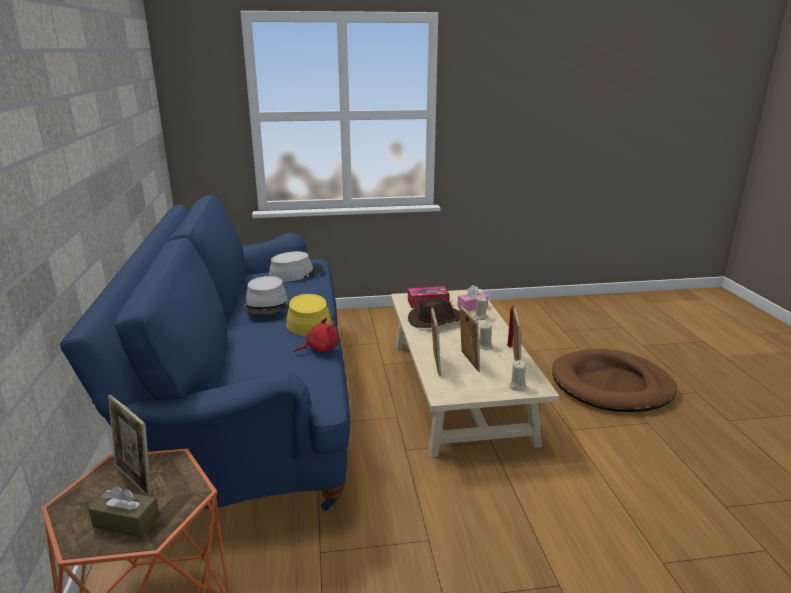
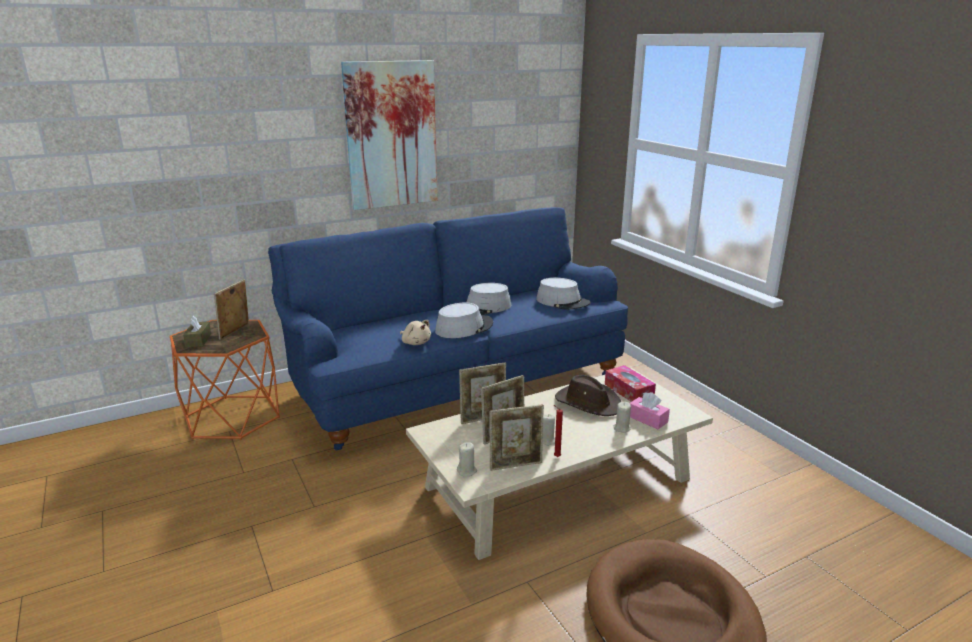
camera: 70 degrees right, 0 degrees up
yellow hat [286,294,332,336] -> grey hat [435,303,493,338]
red plush toy [294,318,339,353] -> beige plush toy [400,320,431,345]
none -> picture [341,60,438,210]

